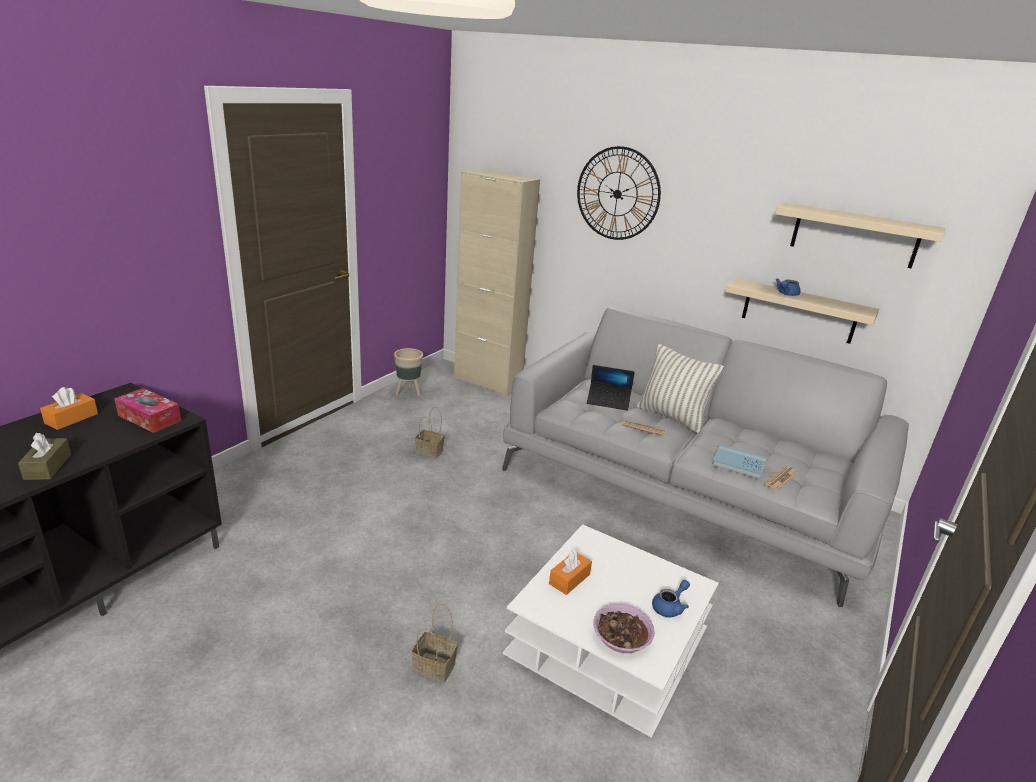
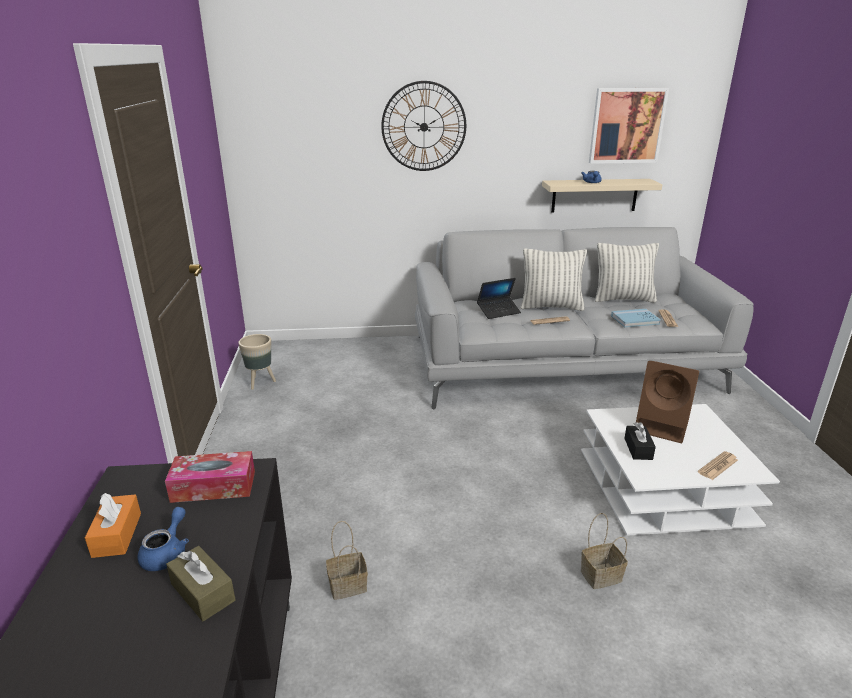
camera: 35 degrees left, 0 degrees up
basket [415,407,445,458] -> basket moved to [326,521,368,600]
beige cabinet [454,169,540,397] -> none
orange tissue box [549,550,592,595] -> black tissue box [624,422,656,460]
bowl [593,604,655,653] -> newspaper [698,451,738,480]
blue teapot [652,580,690,618] -> blue teapot moved to [137,507,189,571]
beige shelf [775,203,945,268] -> picture [589,88,669,164]
none -> pillow [595,243,659,303]
none -> brown speaker [636,361,699,443]

